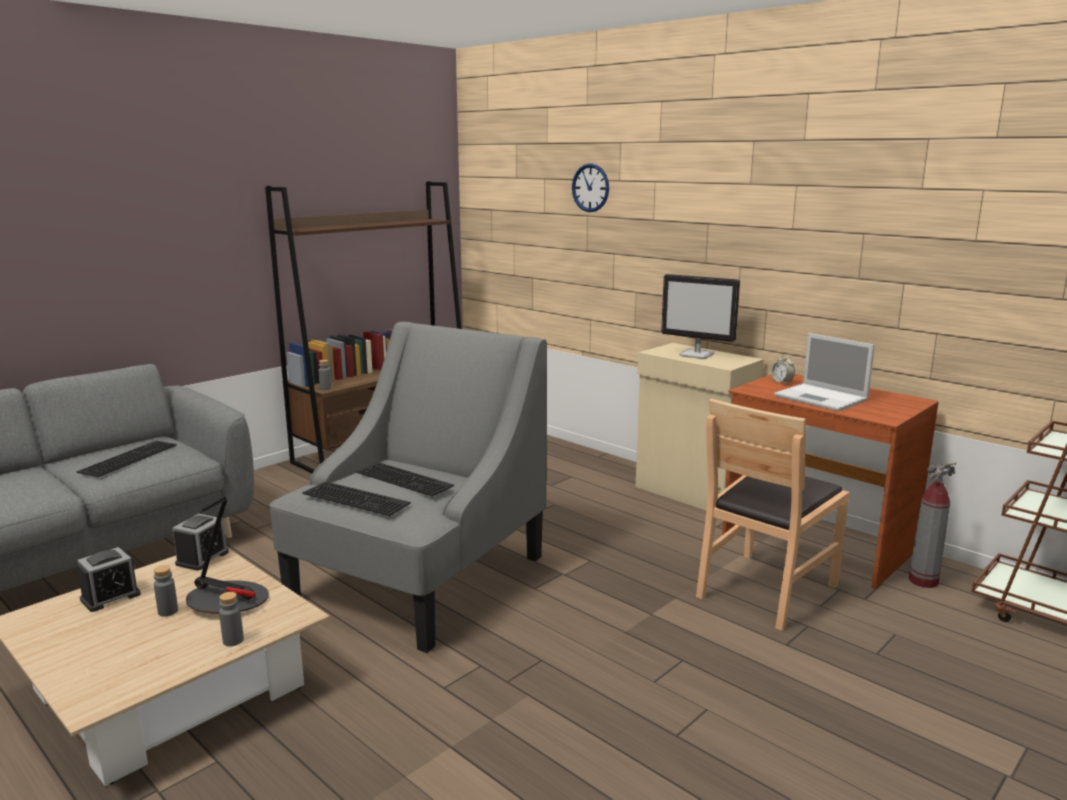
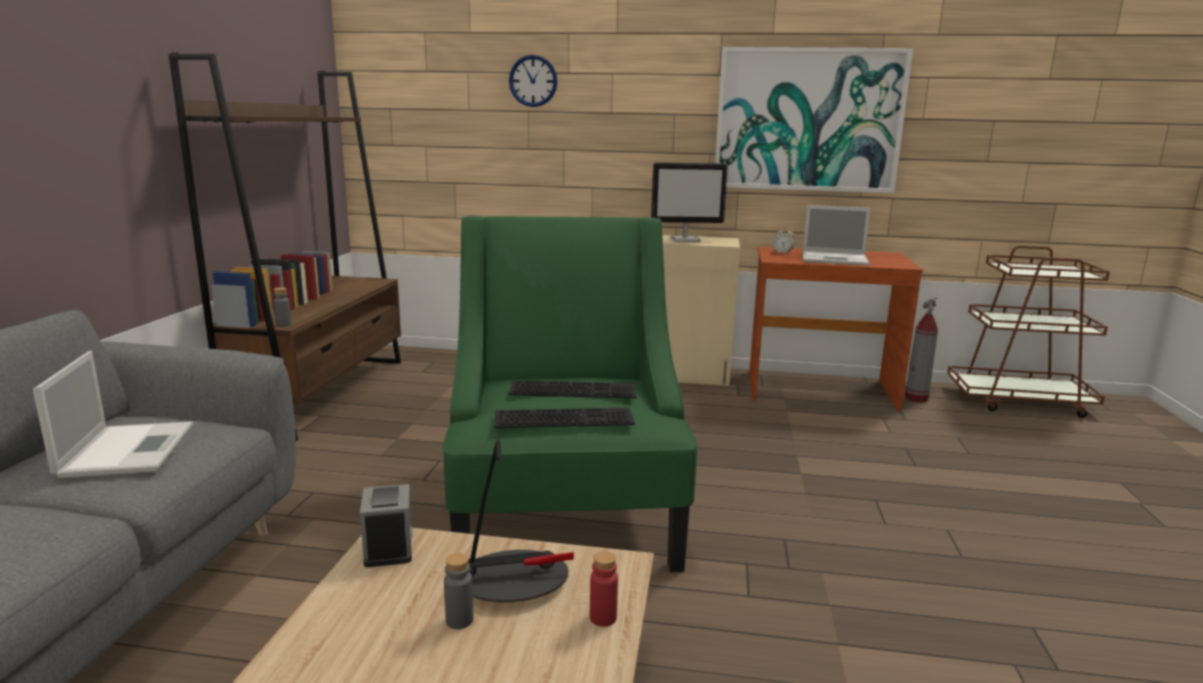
camera: 35 degrees left, 0 degrees up
alarm clock [76,547,141,612] -> none
keyboard [77,441,177,477] -> laptop [33,351,193,478]
grey bottle [219,592,244,646] -> red bottle [590,551,618,627]
grey armchair [269,322,547,653] -> green armchair [443,216,697,572]
brown chair [696,398,850,631] -> none
none -> picture [715,47,913,193]

